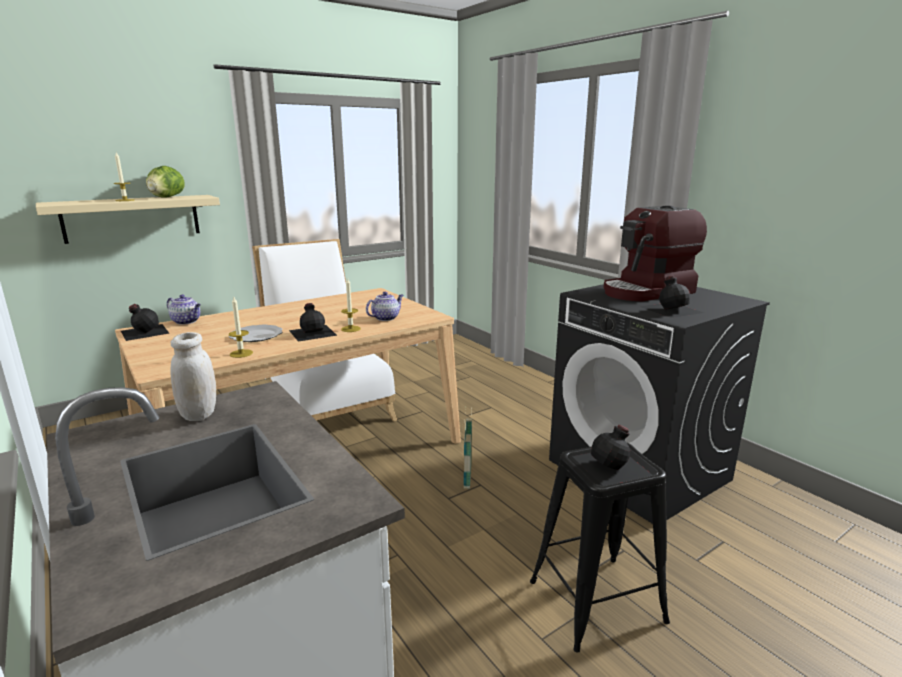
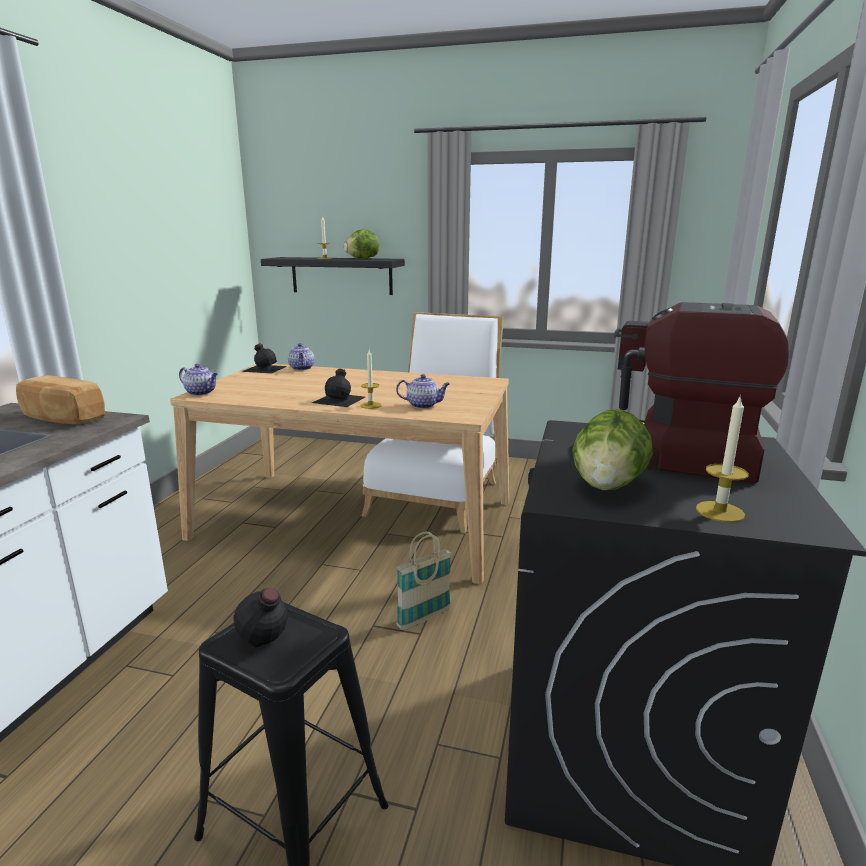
camera: 50 degrees right, 0 degrees up
beige shelf [36,195,220,244] -> black shelf [261,257,405,295]
white jar [170,332,216,421] -> bread [16,375,105,424]
candle [229,297,253,358] -> candle moved to [696,395,749,523]
plate [229,325,282,342] -> none
black bottle [640,276,704,318] -> lettuce [572,409,653,490]
none -> teapot [179,364,218,396]

